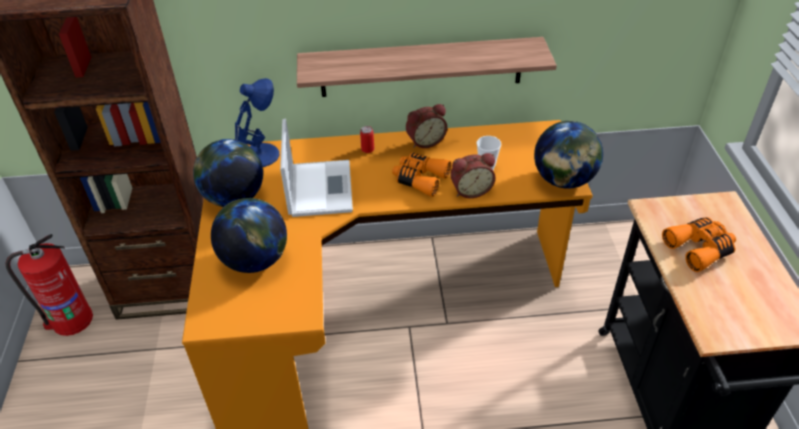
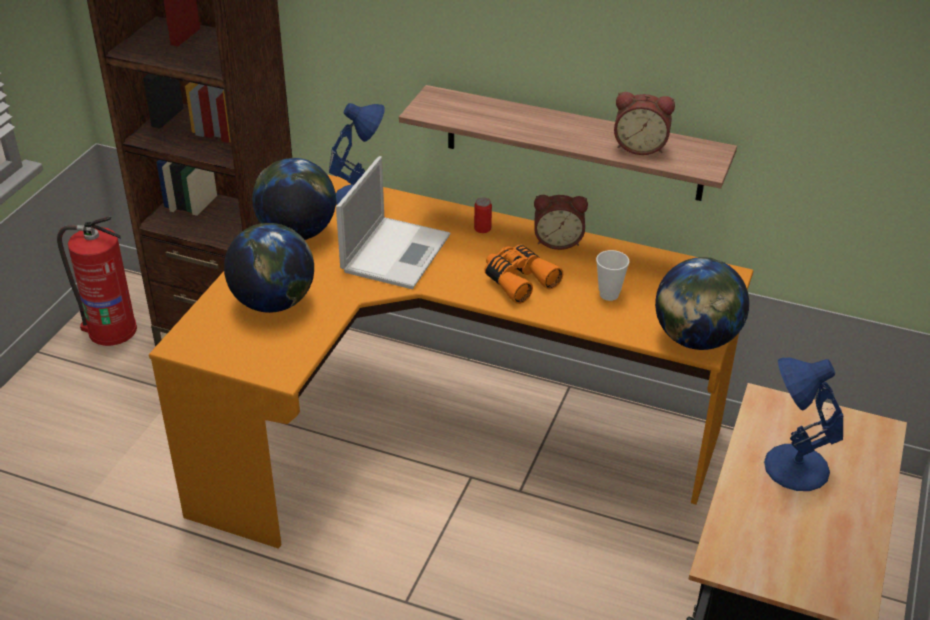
camera: 25 degrees right, 5 degrees down
alarm clock [450,153,495,198] -> alarm clock moved to [614,92,675,155]
orange binoculars [662,217,736,272] -> blue table lamp [764,358,843,491]

